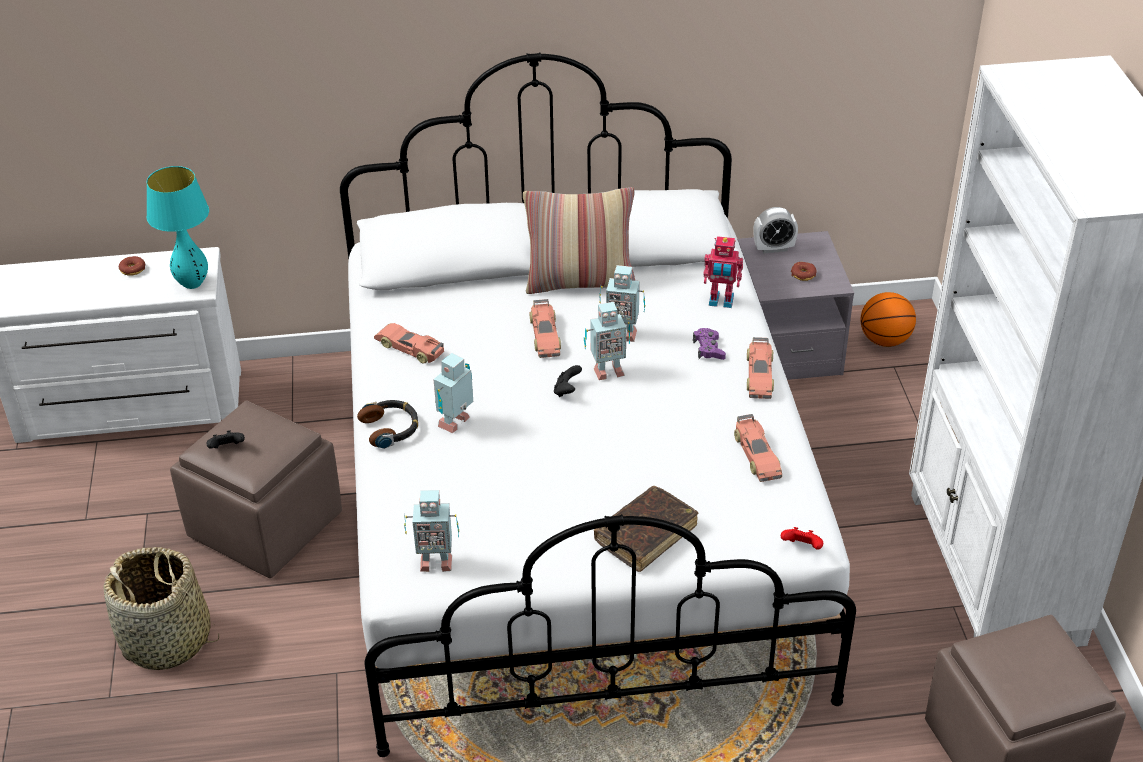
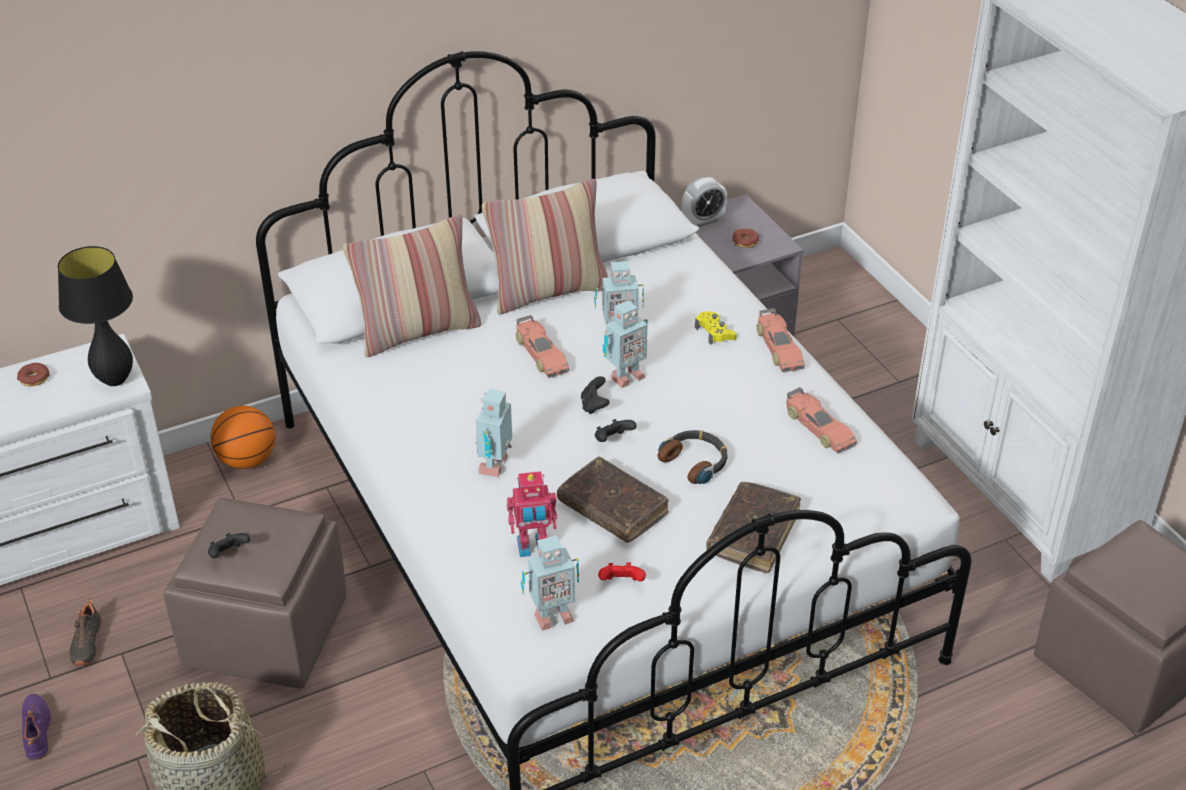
camera: 20 degrees left, 0 degrees up
turquoise table lamp [147,166,209,289] -> black table lamp [58,246,133,386]
headphones [357,400,418,449] -> headphones moved to [658,430,728,484]
toy car [374,323,444,363] -> none
purple game controller [693,328,726,360] -> yellow game controller [695,311,737,345]
toy robot [703,236,743,308] -> toy robot moved to [507,471,557,557]
red game controller [781,527,823,550] -> red game controller moved to [598,562,646,582]
basketball [861,292,916,347] -> basketball moved to [211,406,275,469]
none -> purple shoe [22,694,51,760]
none -> black shoe [70,598,102,666]
none -> pillow [343,215,482,357]
none -> brown book [557,457,669,543]
none -> black game controller [595,419,636,442]

